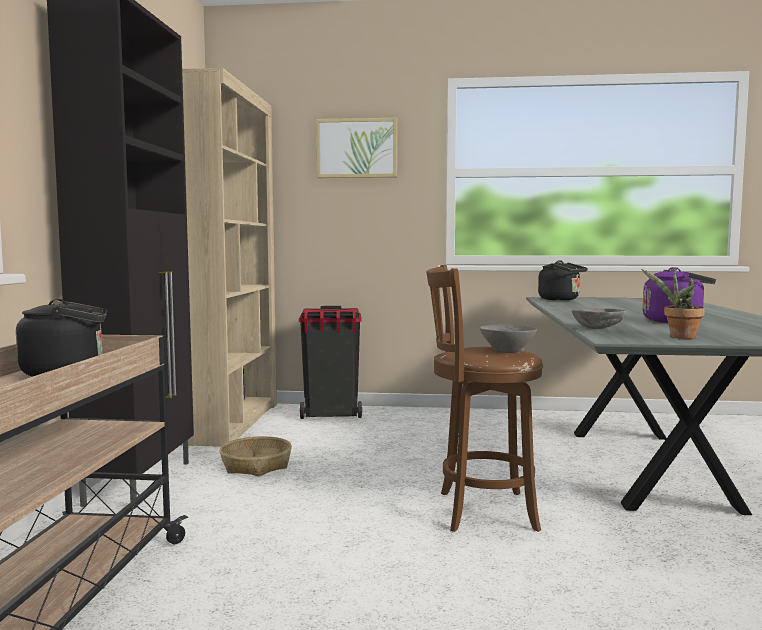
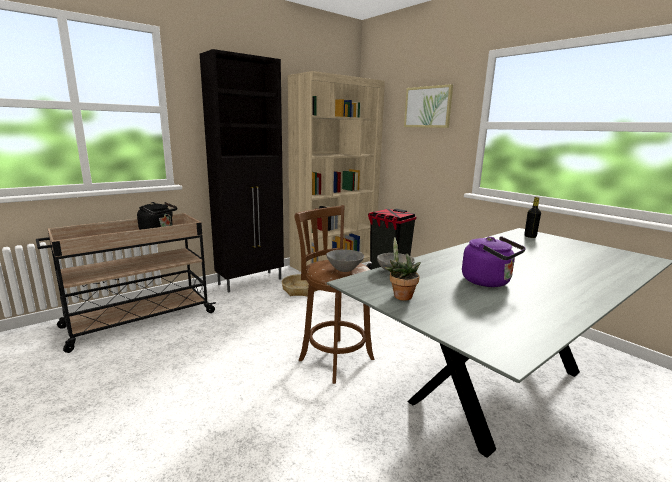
camera: 45 degrees right, 10 degrees up
black kettle [538,260,588,300] -> black bottle [524,197,541,238]

